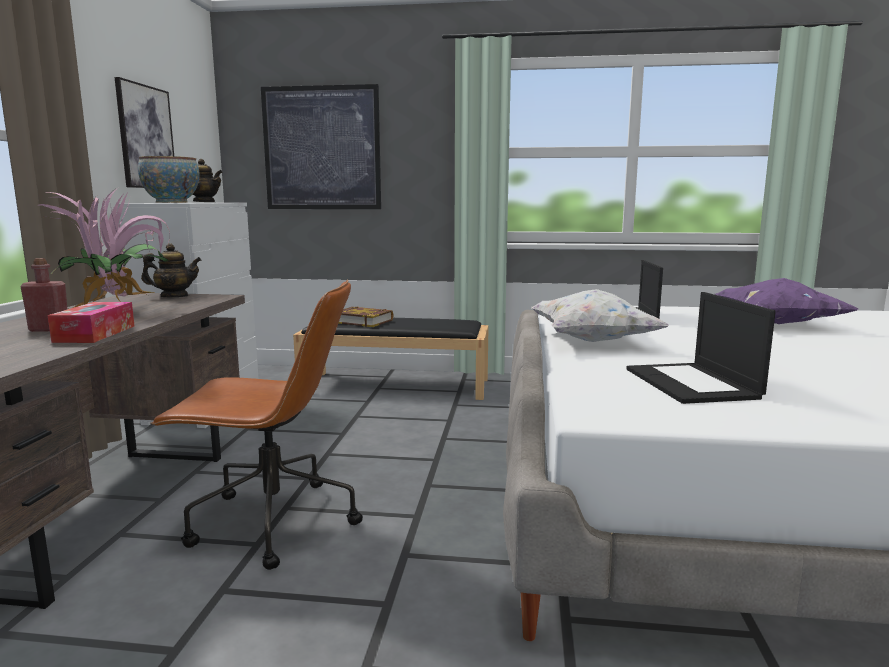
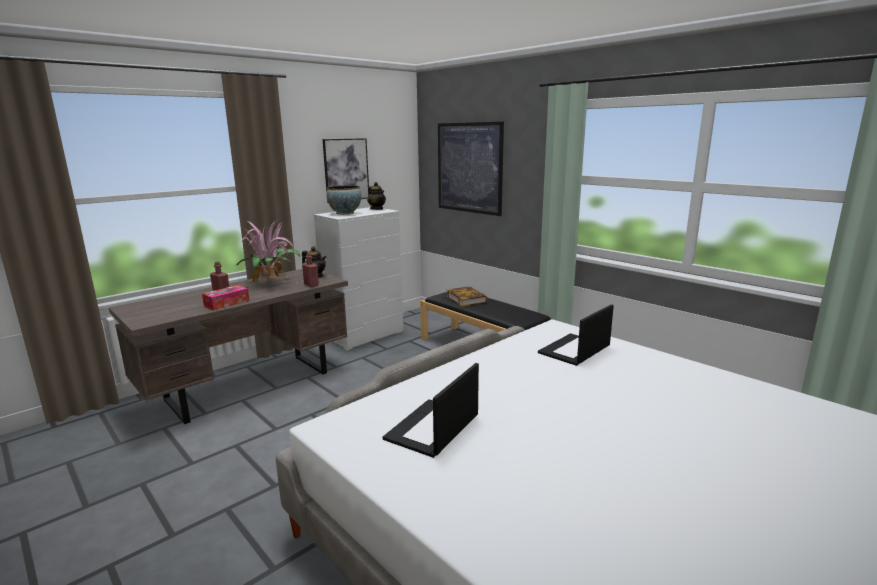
camera: 40 degrees right, 5 degrees up
brown office chair [150,280,363,570] -> none
white pillow [532,289,669,342] -> none
purple pillow [715,278,859,324] -> none
none -> red bottle [302,253,319,287]

